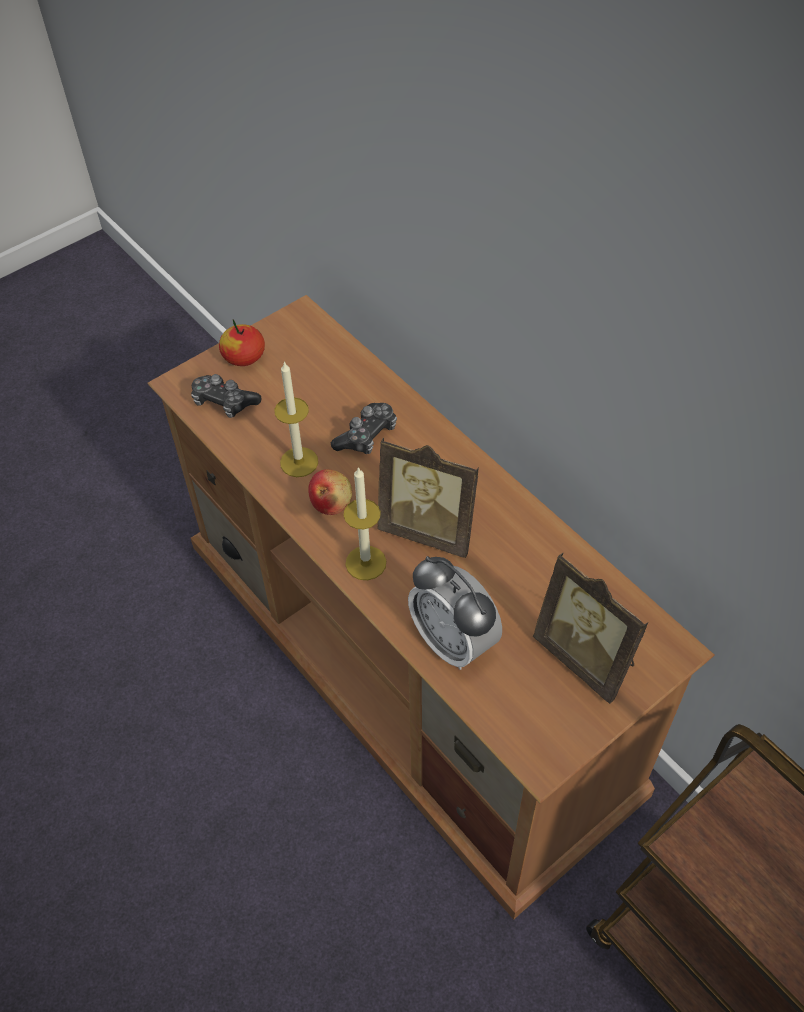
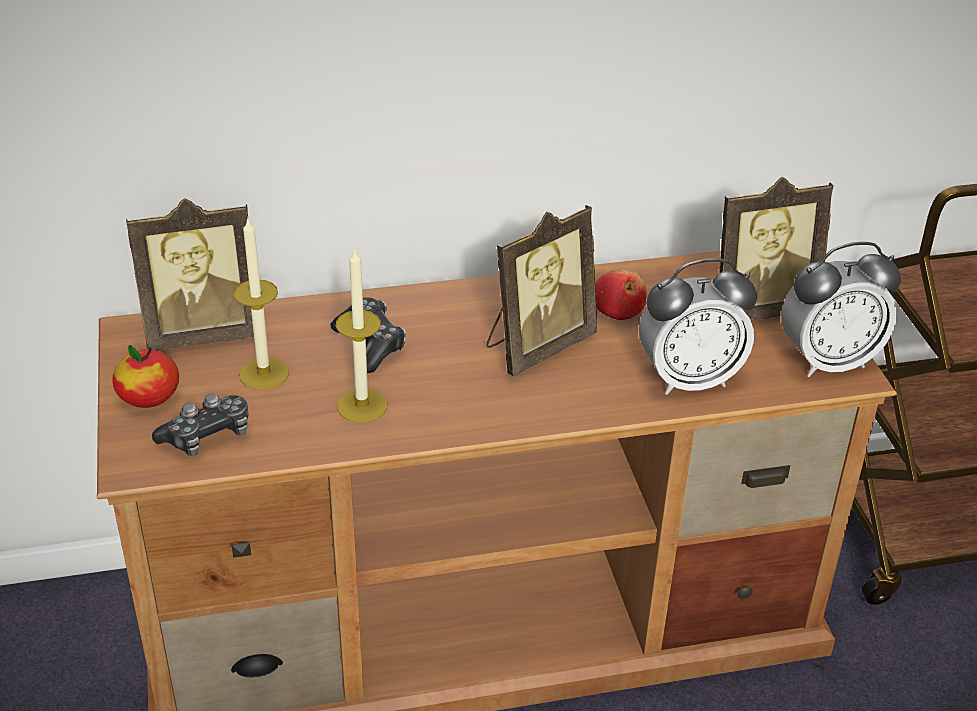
camera: 65 degrees left, 15 degrees down
apple [308,469,352,515] -> apple moved to [595,269,647,320]
candle [344,467,386,580] -> candle moved to [233,219,289,390]
none -> picture frame [126,198,254,351]
none -> alarm clock [781,242,901,377]

